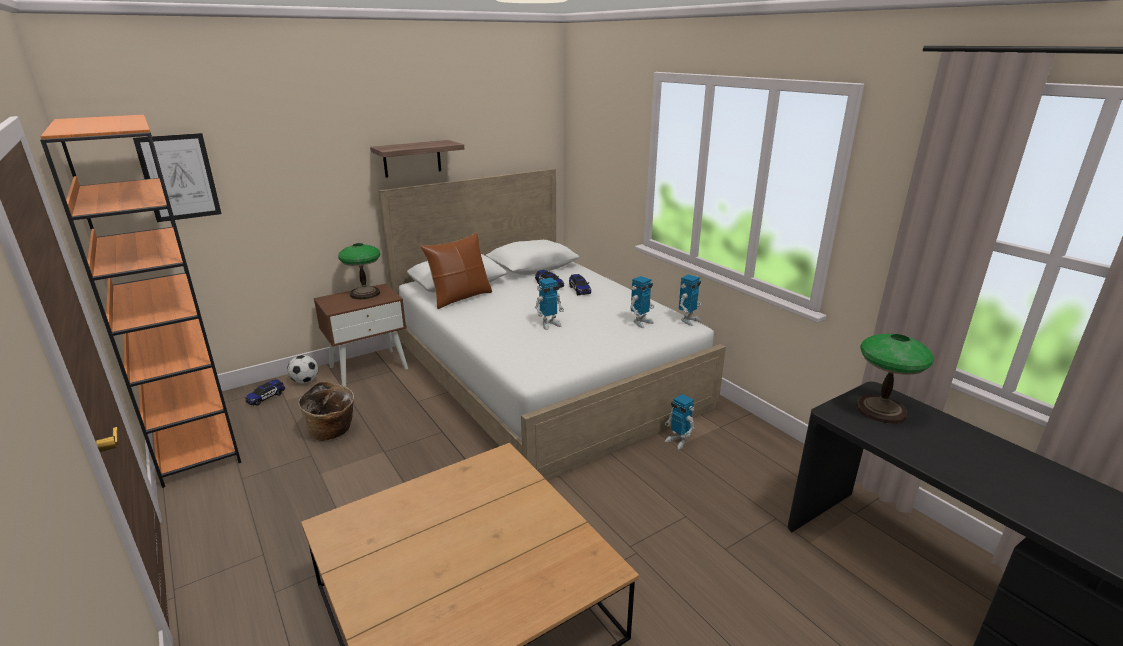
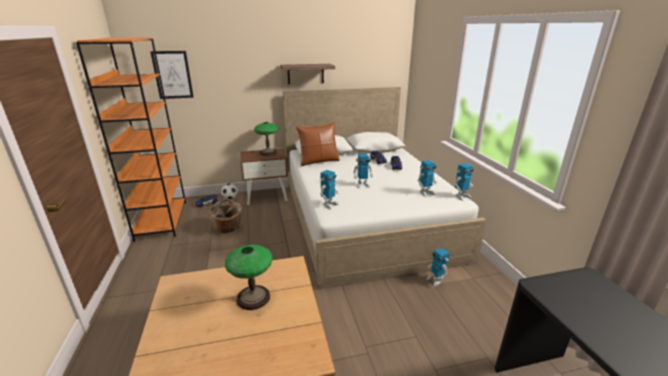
camera: 20 degrees right, 0 degrees up
table lamp [856,334,934,424] -> table lamp moved to [225,245,273,310]
none -> toy robot [320,170,339,209]

